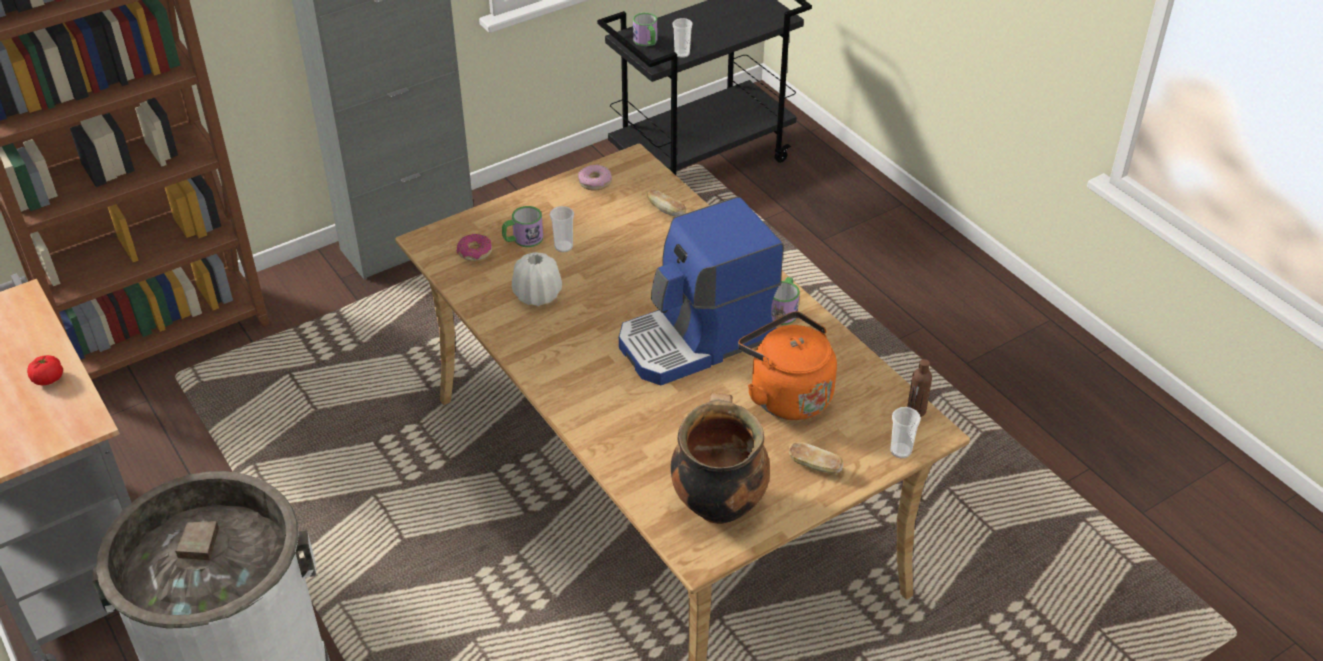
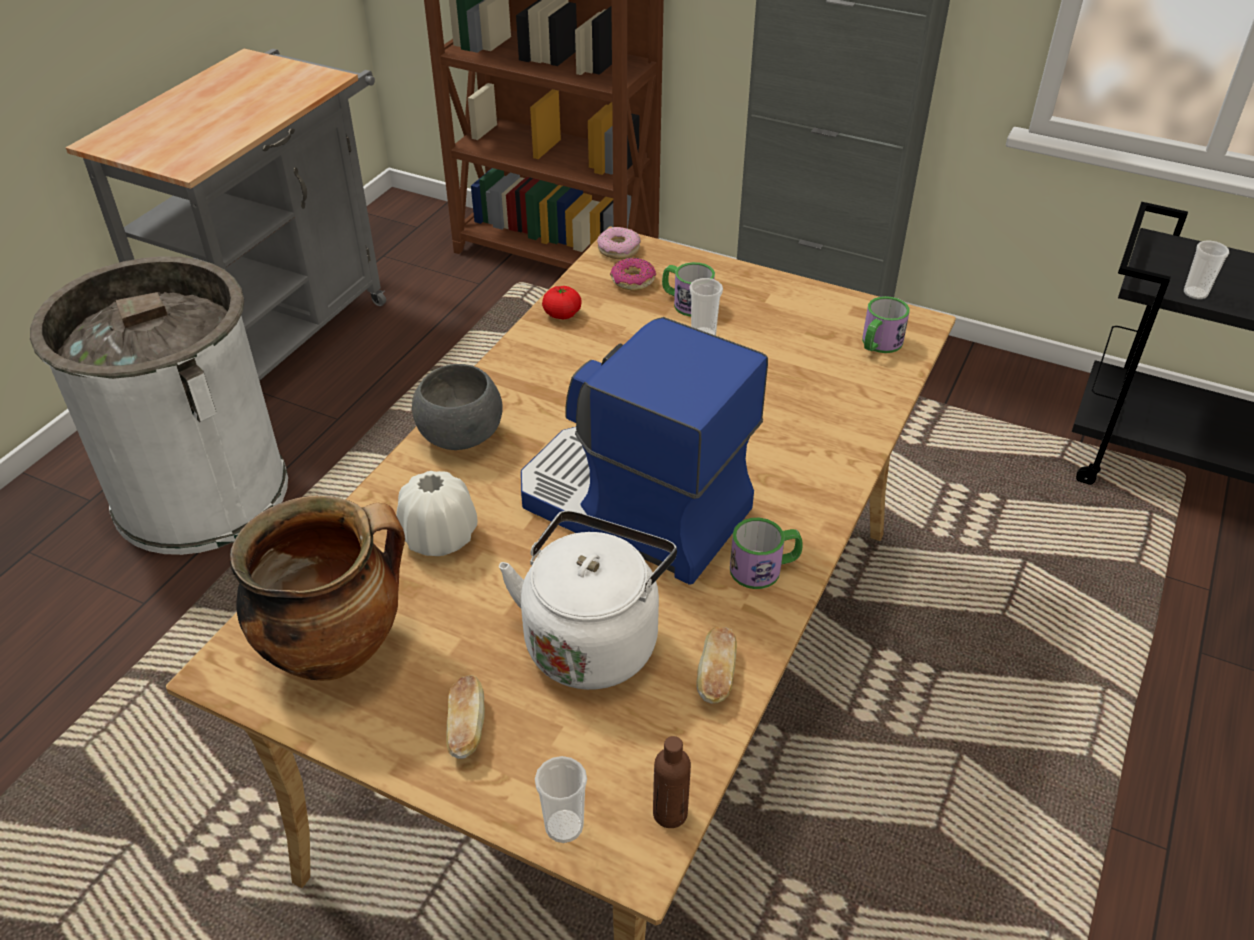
camera: 60 degrees right, 0 degrees up
tomato [27,355,63,385] -> tomato moved to [542,286,582,319]
white vase [512,252,562,306] -> white vase moved to [396,471,478,556]
donut [578,165,612,191] -> donut moved to [597,227,641,259]
mug [633,13,657,46] -> mug moved to [862,296,910,353]
bread [647,190,686,217] -> bread moved to [696,627,737,703]
orange kettle [738,311,837,420] -> white kettle [499,511,677,690]
none -> grey bowl [412,364,503,450]

